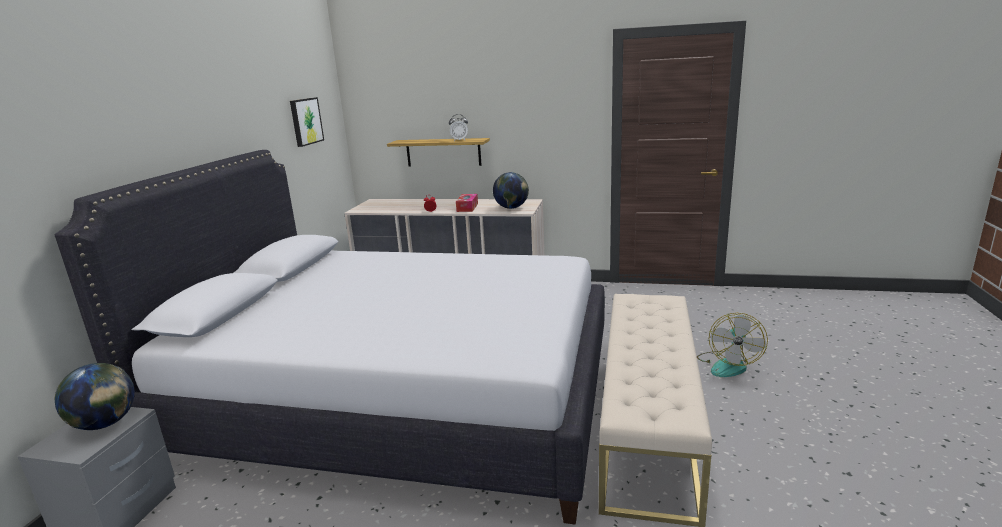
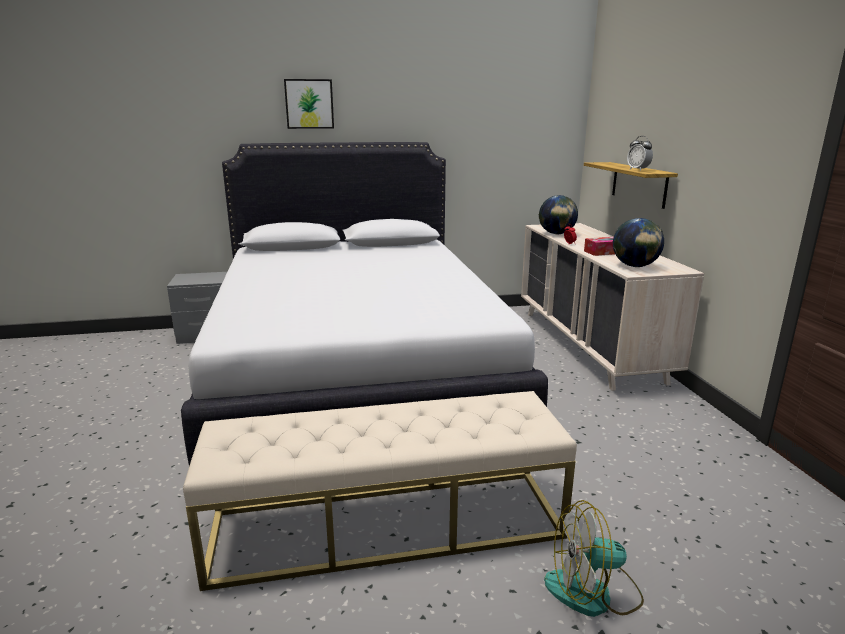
camera: 65 degrees right, 0 degrees up
globe [54,363,135,430] -> globe moved to [539,195,578,234]
picture [290,97,324,147] -> picture moved to [284,79,334,129]

